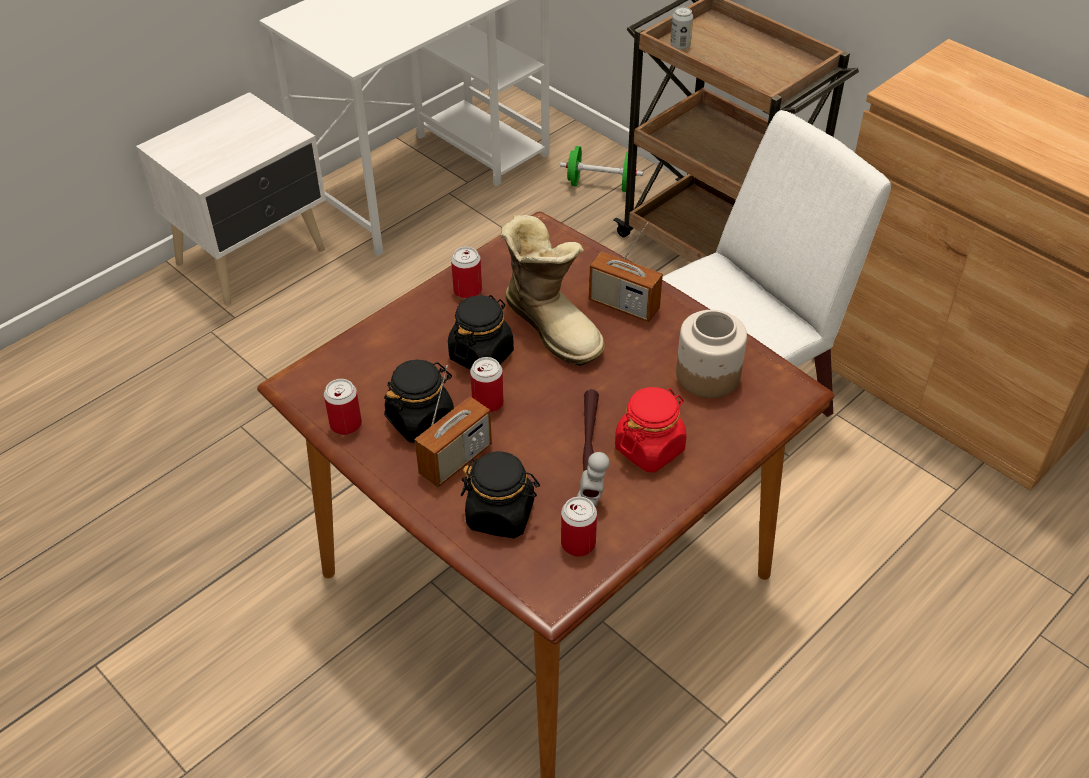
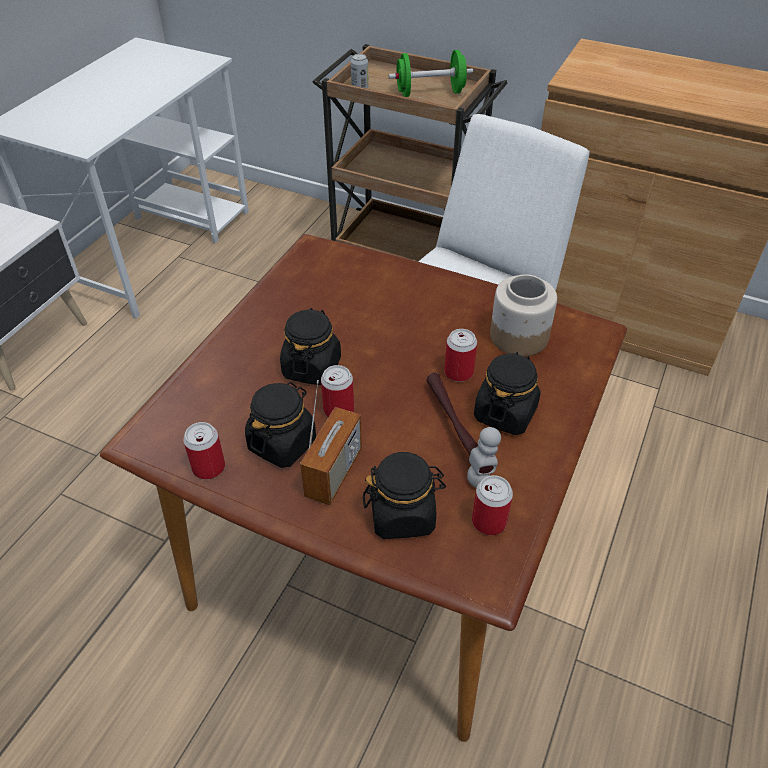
camera: 20 degrees left, 0 degrees up
can [451,247,482,299] -> can moved to [444,329,477,382]
boot [501,215,605,366] -> none
green dumbbell [560,146,643,192] -> green dumbbell moved to [389,50,473,97]
radio [589,222,663,322] -> none
red jar [615,387,687,472] -> black jar [474,352,541,435]

